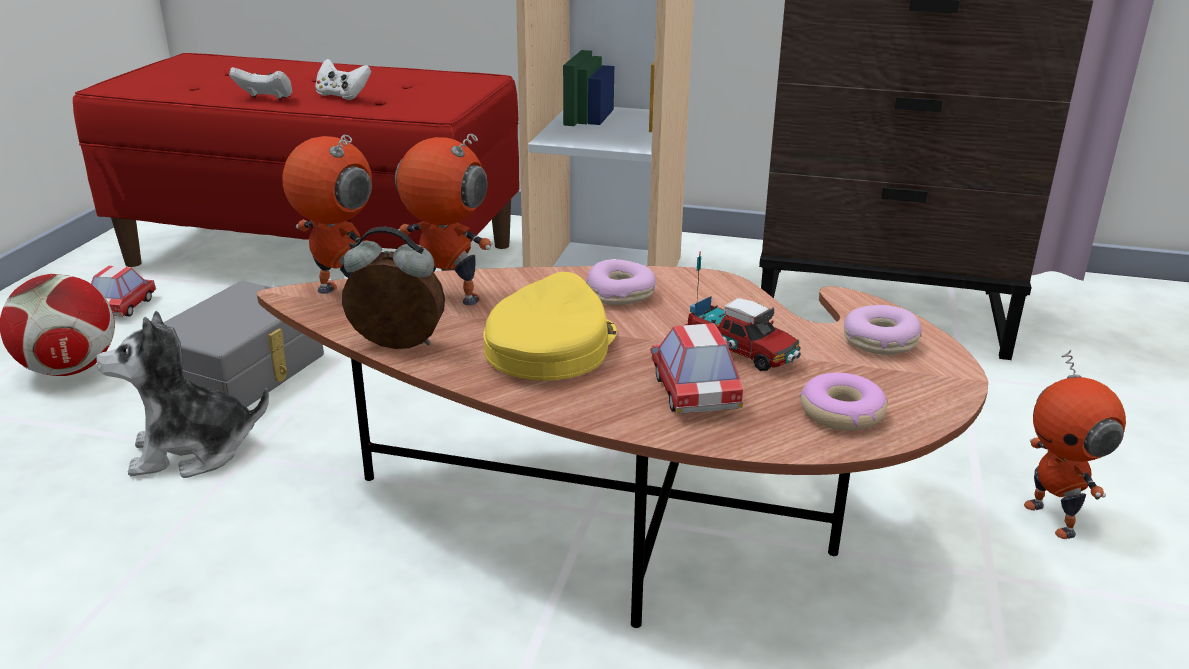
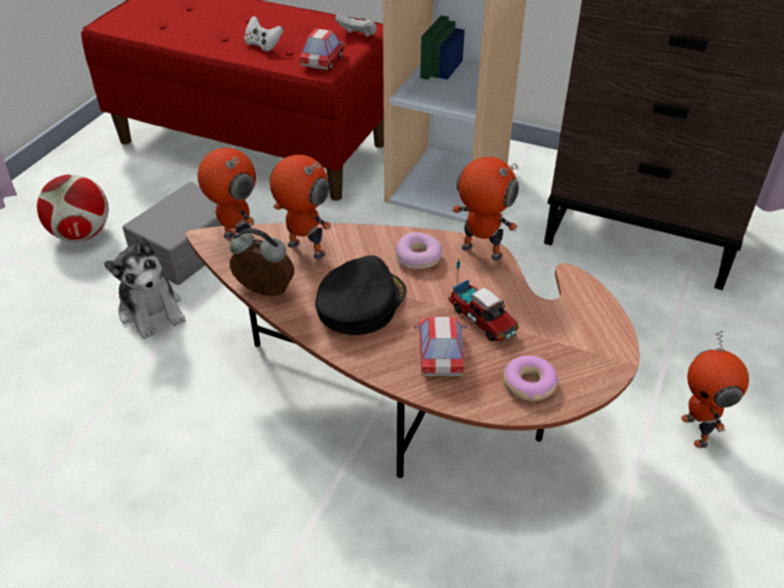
camera: 10 degrees right, 15 degrees up
toy car [91,266,156,317] -> toy car moved to [300,28,345,70]
plush toy [96,311,269,478] -> plush toy turned 120 degrees counterclockwise [104,237,186,339]
white game controller [229,67,293,99] -> white game controller moved to [335,14,376,37]
yellow cap [484,272,617,381] -> black cap [315,255,406,335]
donut [844,305,922,355] -> none
none -> toy robot [451,157,519,261]

